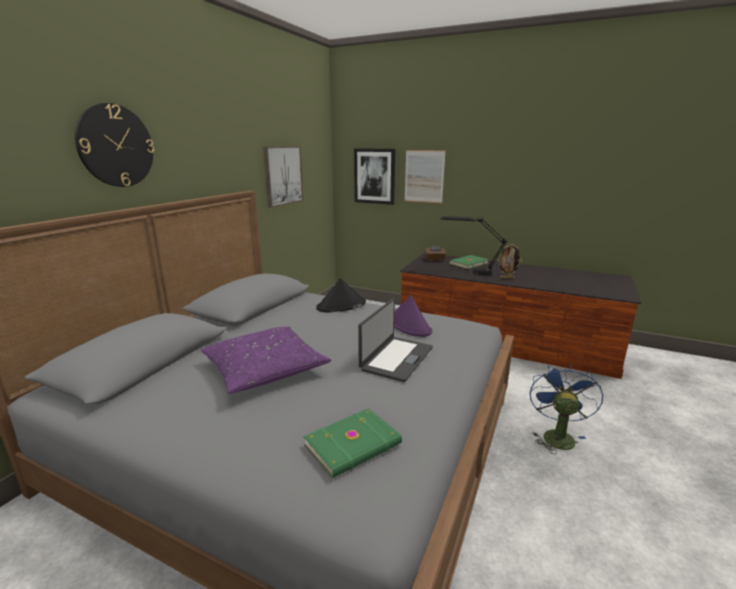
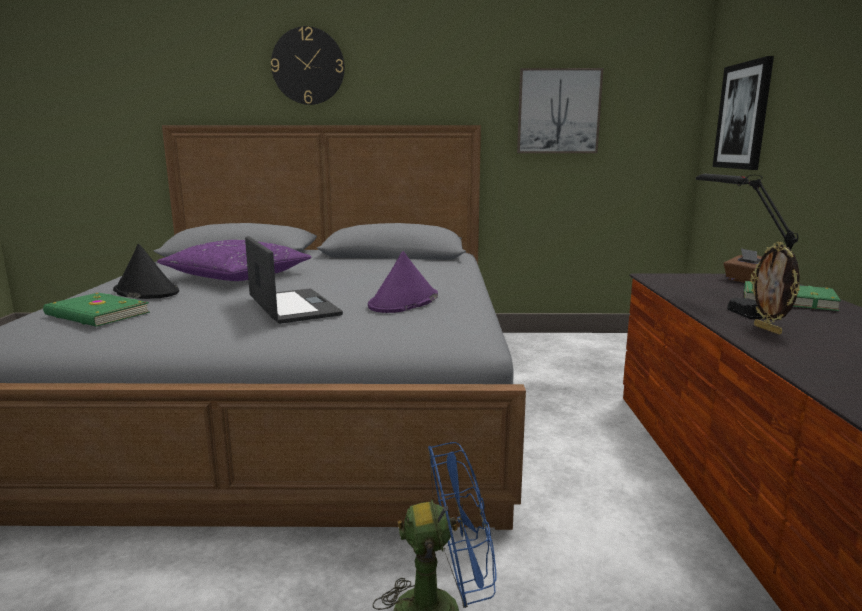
camera: 65 degrees right, 5 degrees down
black hat [316,278,366,313] -> black hat moved to [113,244,179,299]
laptop [358,299,433,382] -> laptop turned 120 degrees counterclockwise [245,236,343,324]
picture [405,150,446,203] -> none

